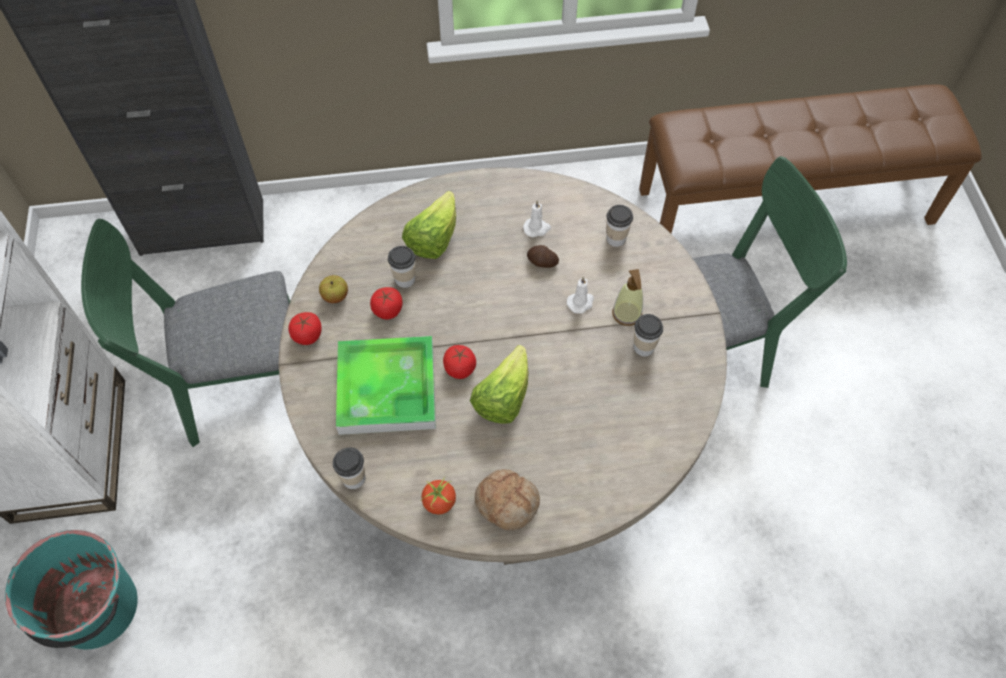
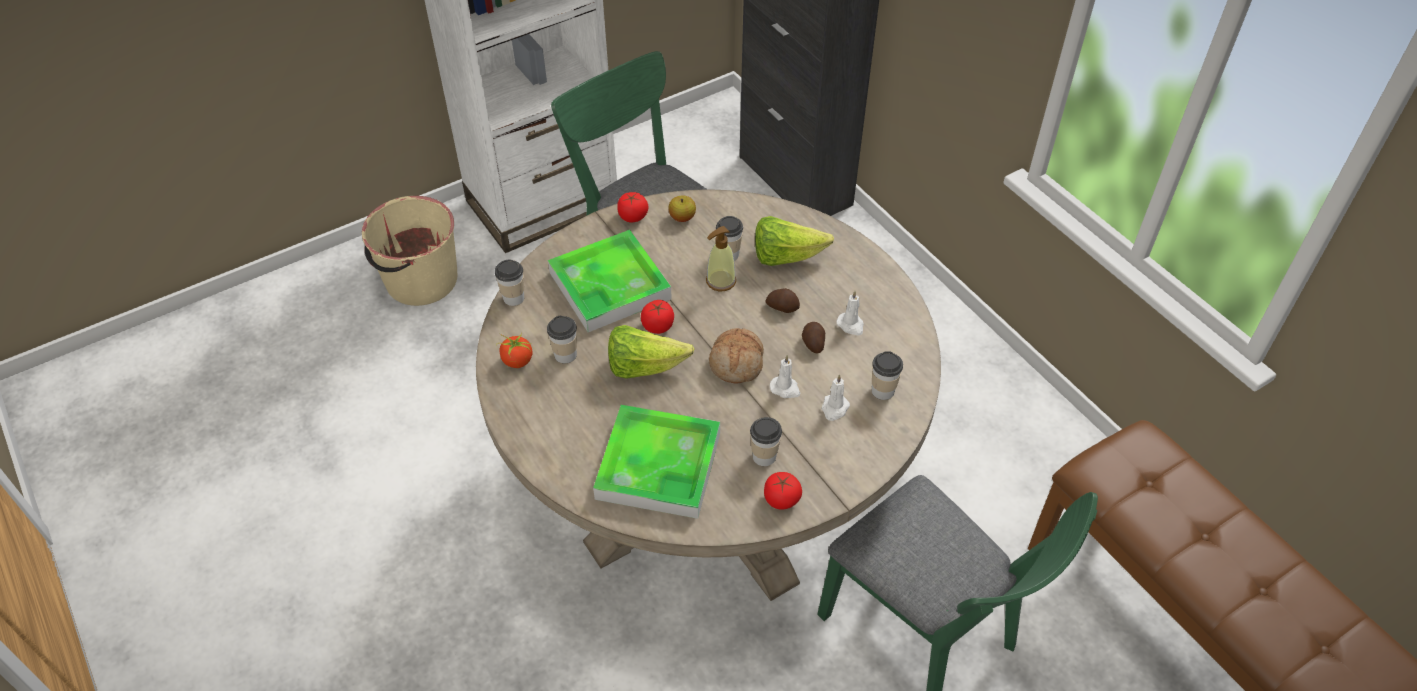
camera: 65 degrees right, 10 degrees down
turquoise bucket [5,530,138,649] -> beige bucket [362,196,457,306]
tomato [370,287,403,319] -> tomato moved to [764,472,802,510]
bread [475,469,540,530] -> bread moved to [709,328,764,384]
soap dispenser [612,269,643,326] -> soap dispenser moved to [706,226,736,291]
none -> cup [547,316,577,363]
none -> tray [593,405,720,519]
none -> potato [766,288,800,313]
none -> white candle [822,374,850,421]

